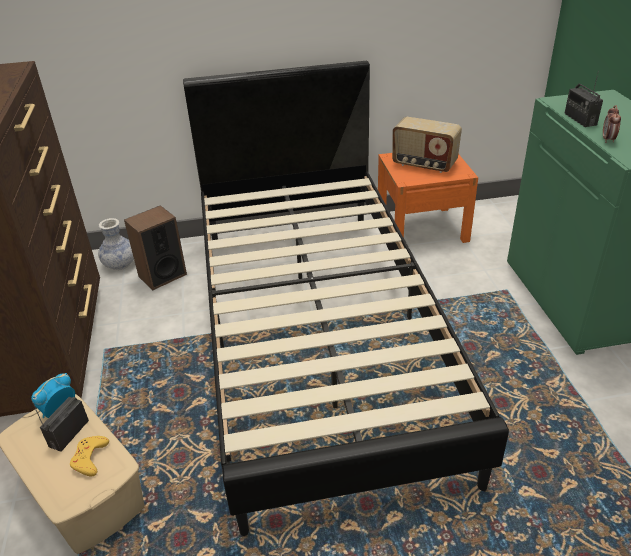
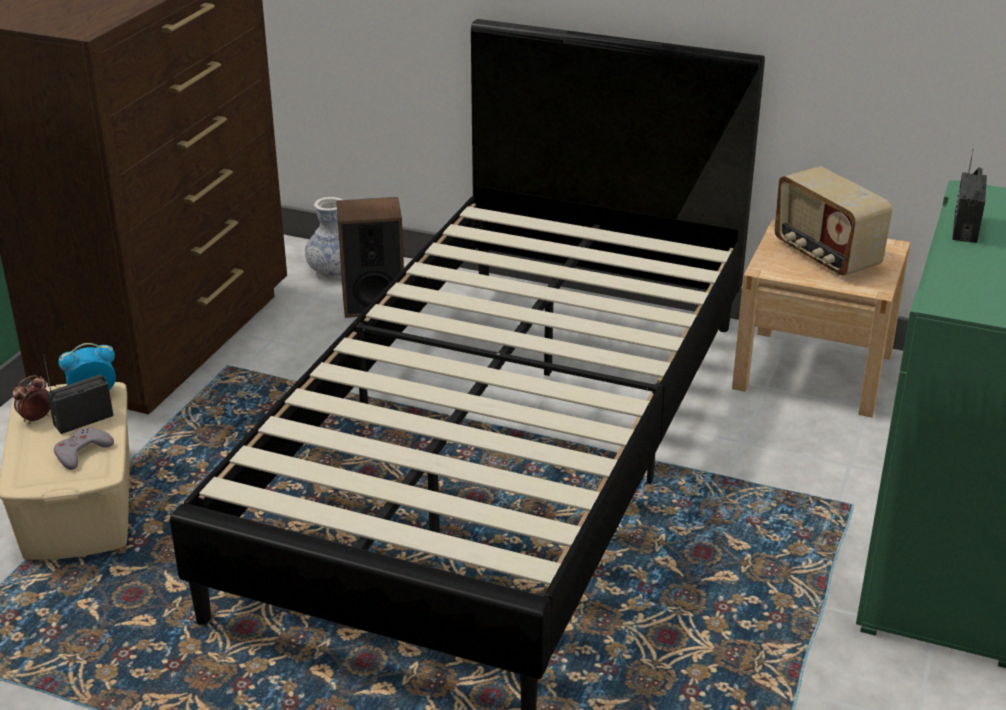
camera: 30 degrees right, 5 degrees down
yellow game controller [70,436,109,476] -> grey game controller [54,428,114,470]
orange nightstand [378,153,478,243] -> beige nightstand [732,220,910,417]
alarm clock [603,105,621,143] -> alarm clock moved to [12,375,50,424]

